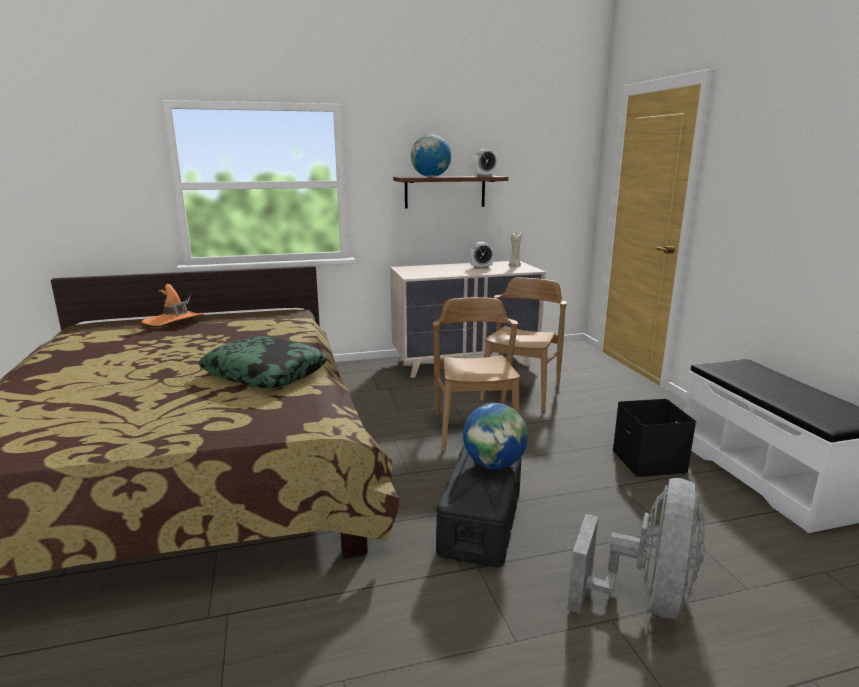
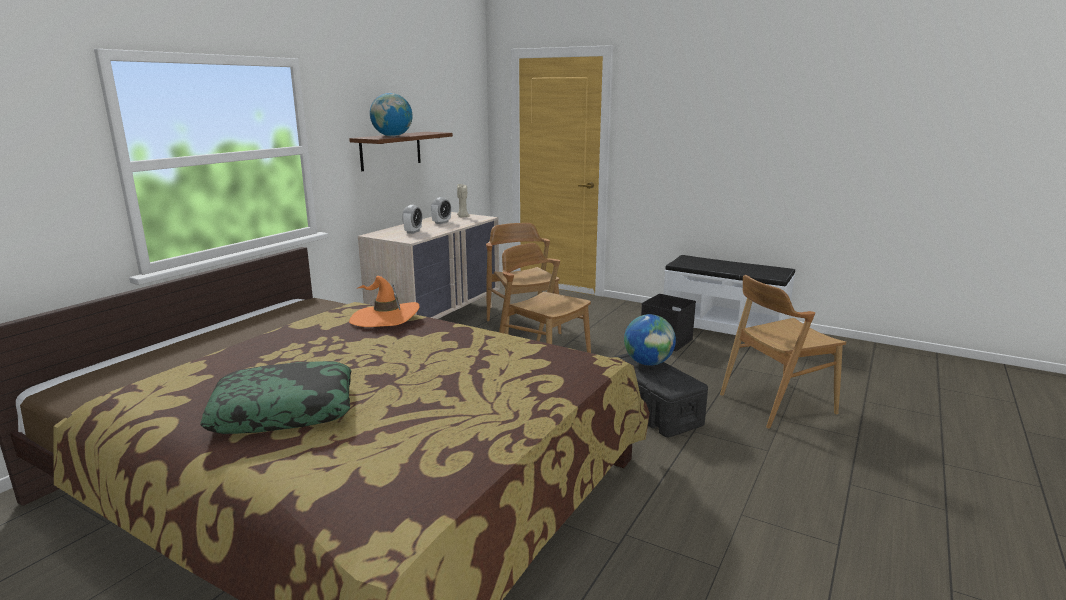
camera: 45 degrees left, 0 degrees up
orange hat [142,284,204,326] -> orange hat moved to [349,276,420,327]
pillow [199,336,327,389] -> pillow moved to [200,361,351,434]
alarm clock [473,149,497,177] -> alarm clock moved to [402,205,422,234]
grey fan [567,478,705,619] -> brown chair [720,275,846,429]

